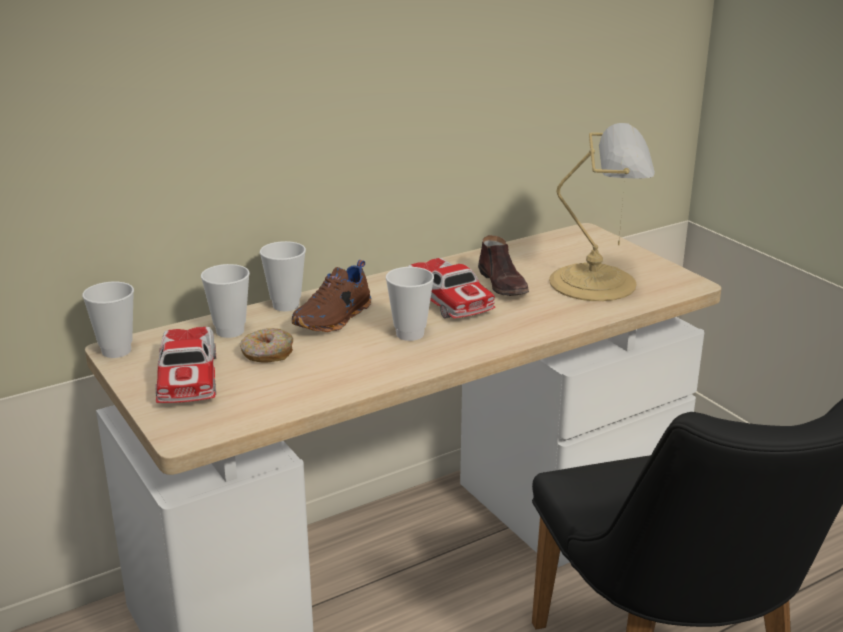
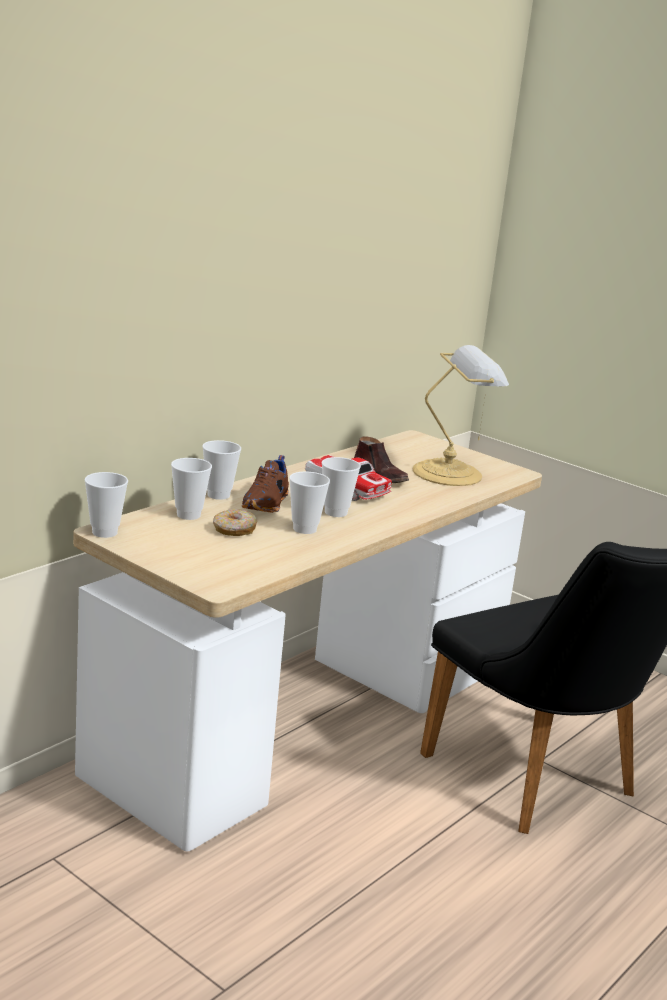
camera: 20 degrees left, 5 degrees down
toy car [156,327,216,403] -> none
none -> cup [289,471,330,534]

